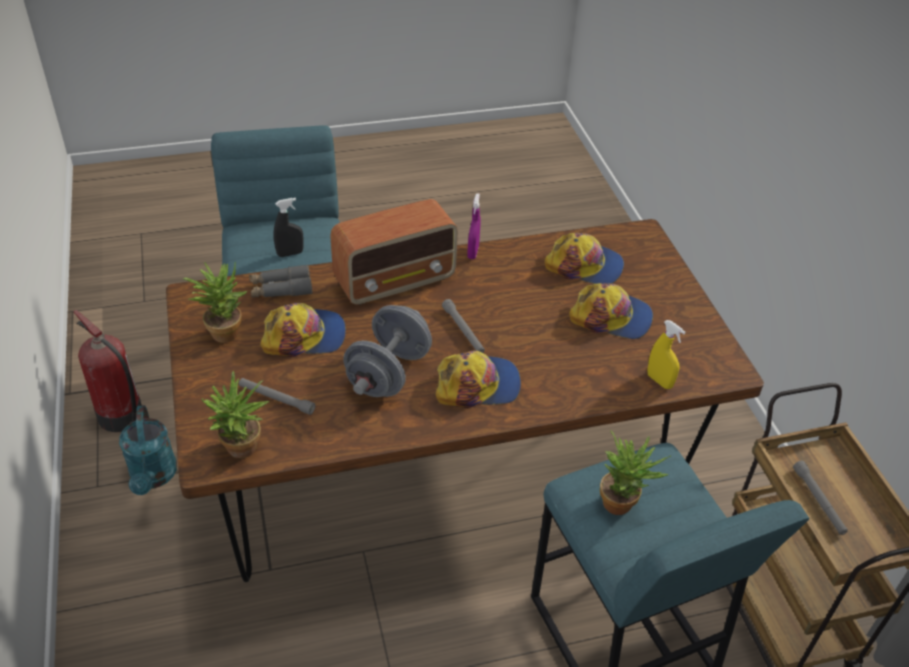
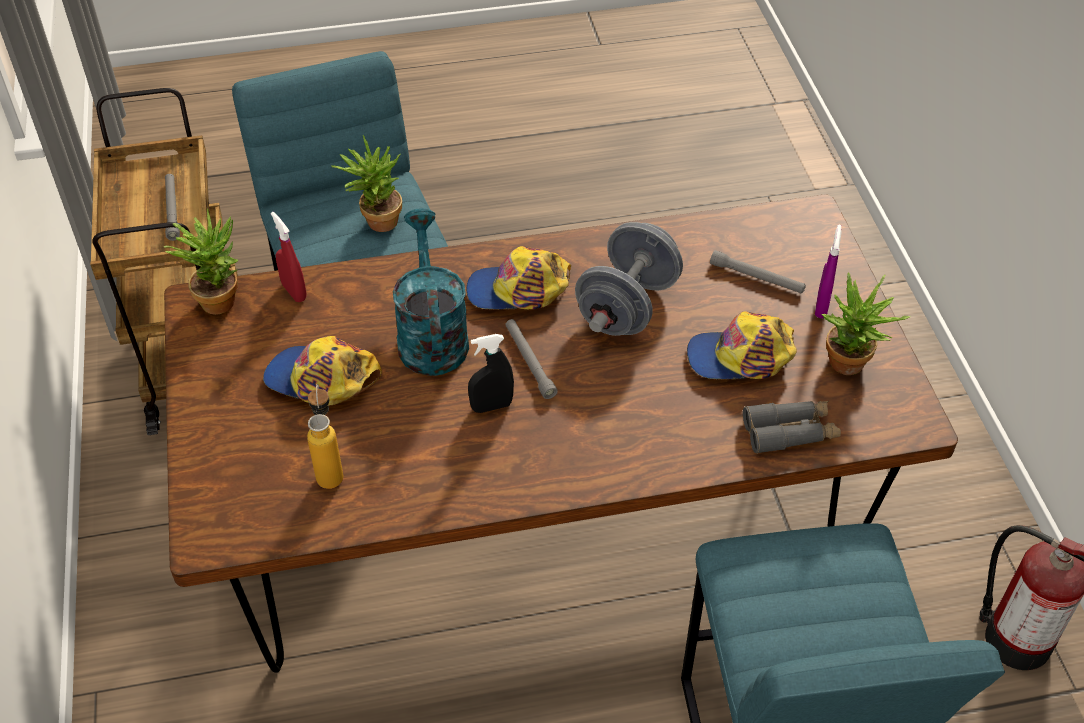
camera: 175 degrees left, 5 degrees up
turquoise watering can [119,405,177,495] -> turquoise watering can moved to [393,208,469,376]
potted plant [202,371,269,458] -> potted plant moved to [163,209,238,315]
black spray bottle [274,198,304,257] -> black spray bottle moved to [468,334,514,413]
radio [330,199,458,305] -> none
purple spray bottle [467,193,481,259] -> purple spray bottle moved to [815,225,842,319]
cap [545,233,624,284] -> bottle [307,384,343,489]
yellow spray bottle [647,320,686,389] -> red spray bottle [271,212,306,302]

